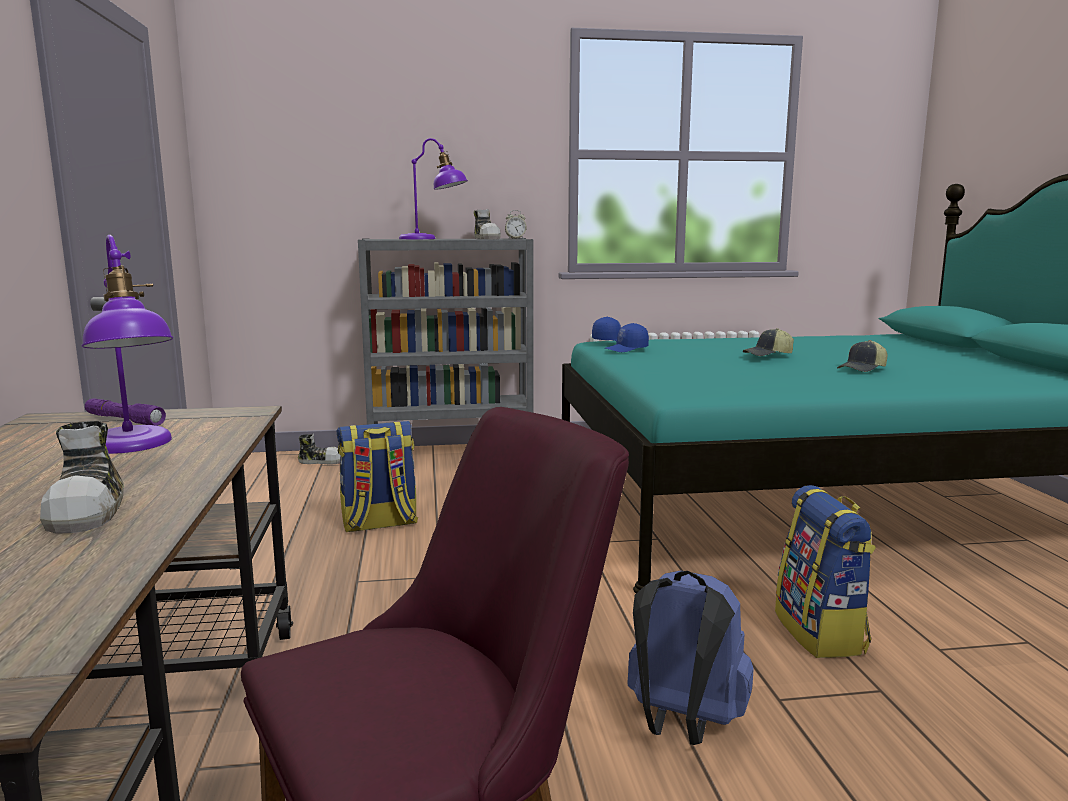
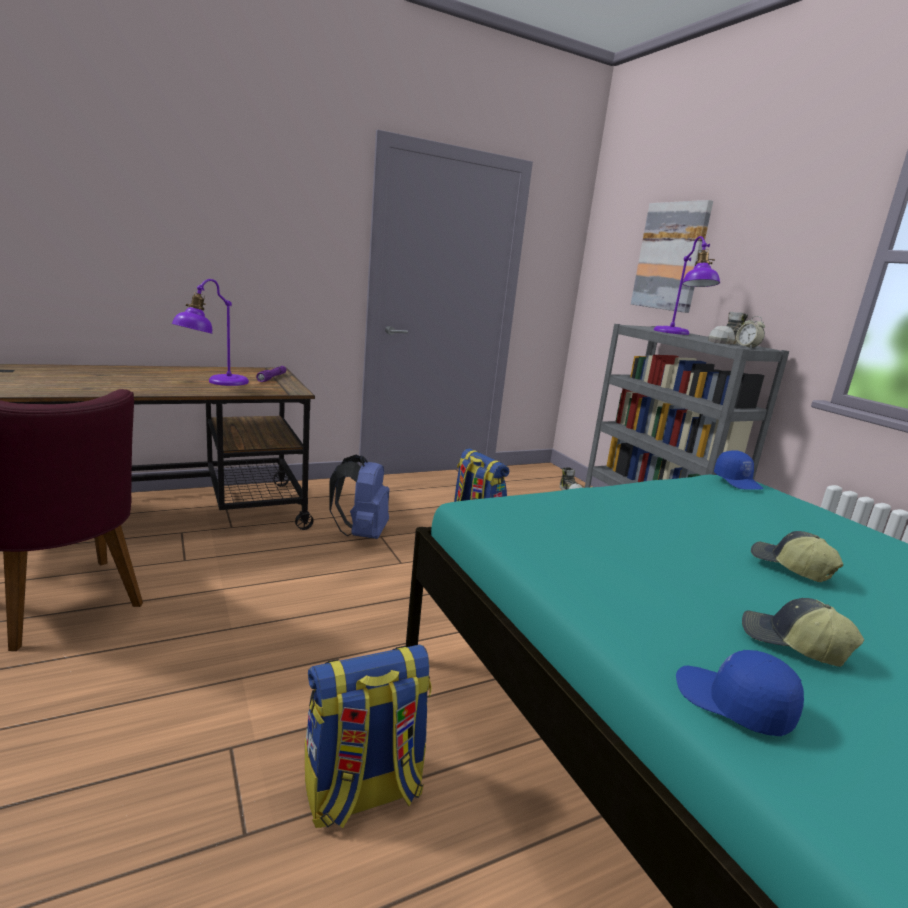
camera: 70 degrees right, 5 degrees up
shoe [40,421,124,534] -> none
blue cap [605,323,649,352] -> blue cap moved to [676,650,804,736]
blue backpack [627,570,754,745] -> blue backpack moved to [329,455,389,539]
none -> picture [631,200,713,313]

